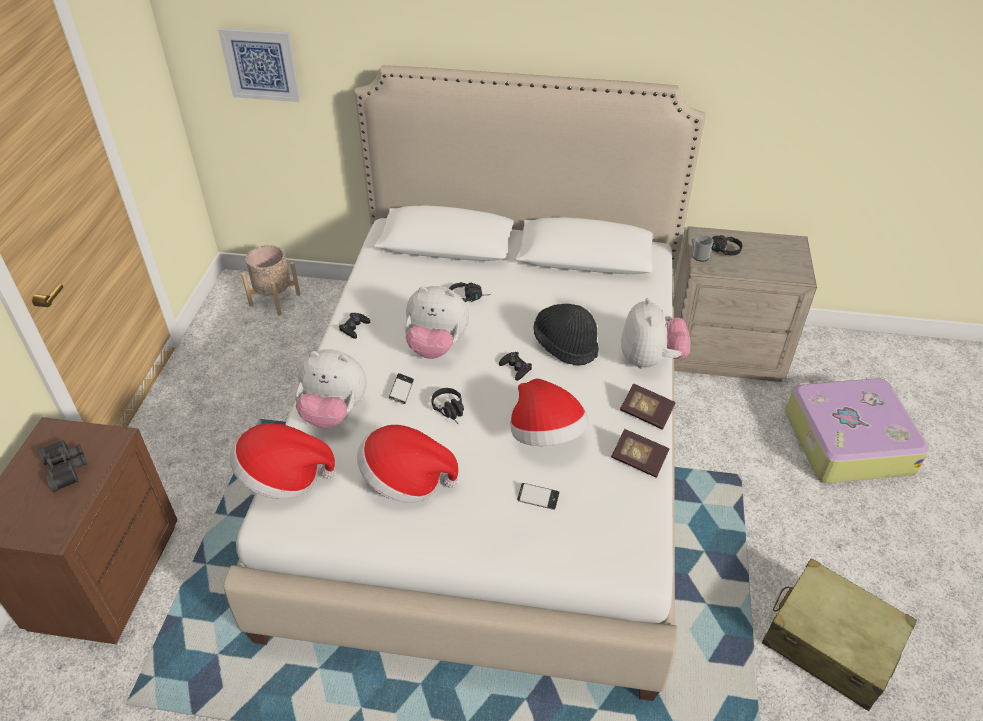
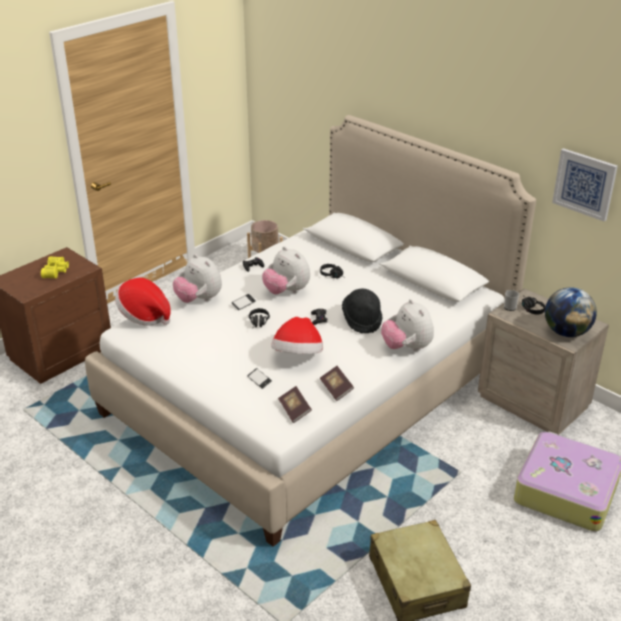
camera: 35 degrees right, 10 degrees down
black binoculars [38,440,87,492] -> yellow binoculars [41,256,69,279]
picture [218,28,301,102] -> picture moved to [552,148,618,222]
hat [357,425,458,503] -> none
book [620,383,676,430] -> book moved to [278,386,312,423]
plush toy [621,298,691,369] -> plush toy turned 120 degrees clockwise [381,299,434,351]
none -> globe [545,287,597,337]

